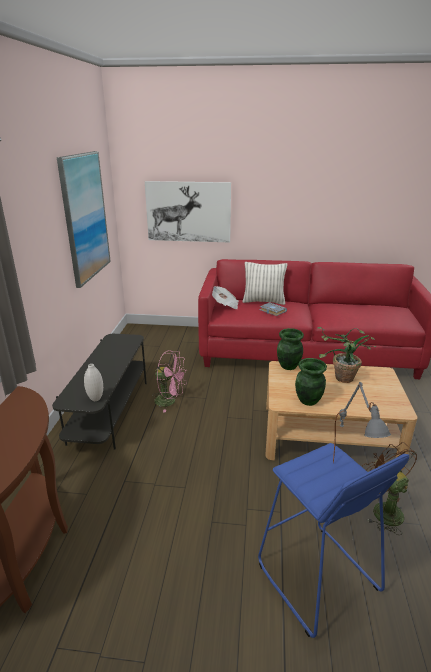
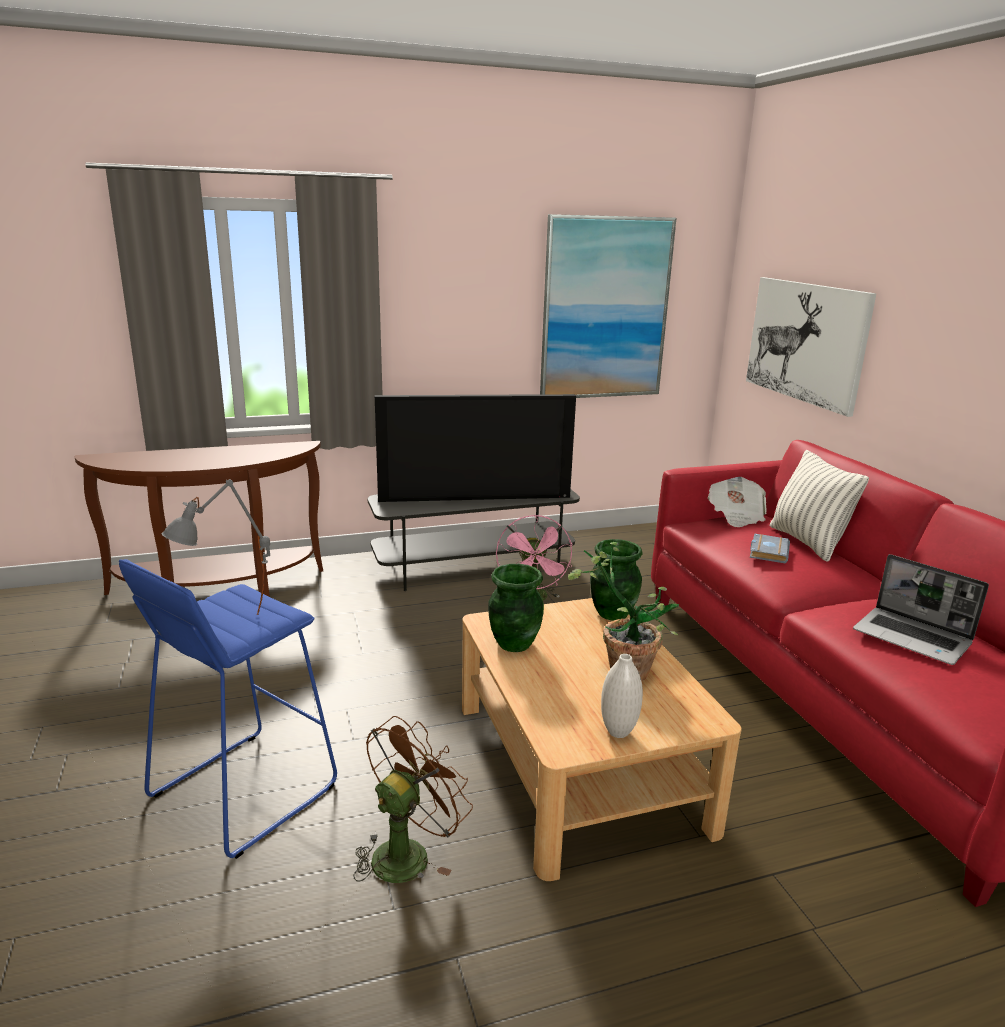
camera: 65 degrees right, 5 degrees down
white vase [84,364,103,401] -> white vase moved to [601,654,643,738]
none -> television [375,394,576,502]
none -> laptop [853,554,989,665]

